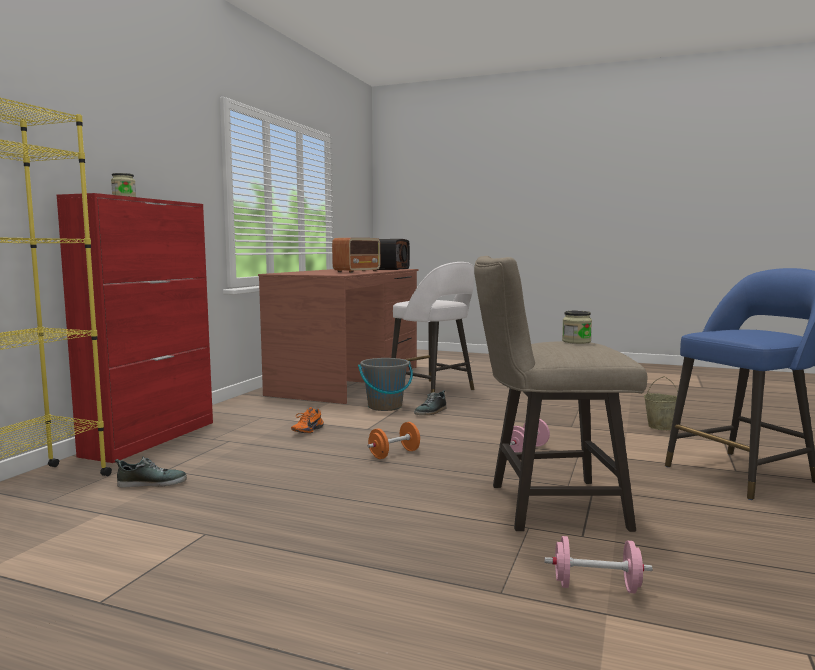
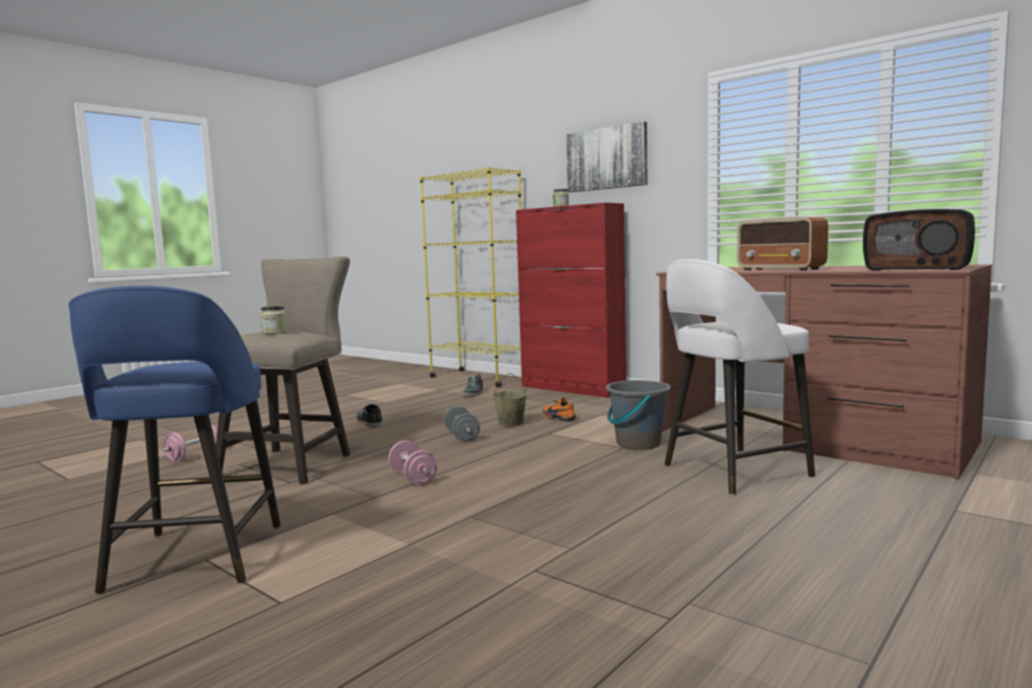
camera: 110 degrees right, 0 degrees up
orange dumbbell [368,422,420,459] -> grey dumbbell [444,406,480,442]
shoe [414,390,446,415] -> shoe moved to [357,404,383,428]
beige bucket [644,376,678,430] -> beige bucket moved to [493,373,527,427]
none -> picture [566,121,647,192]

